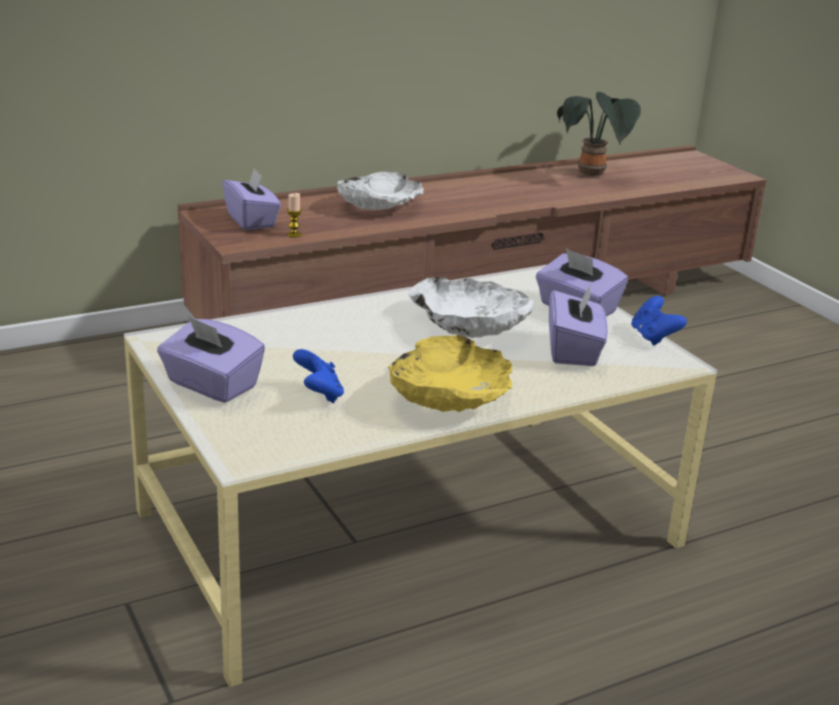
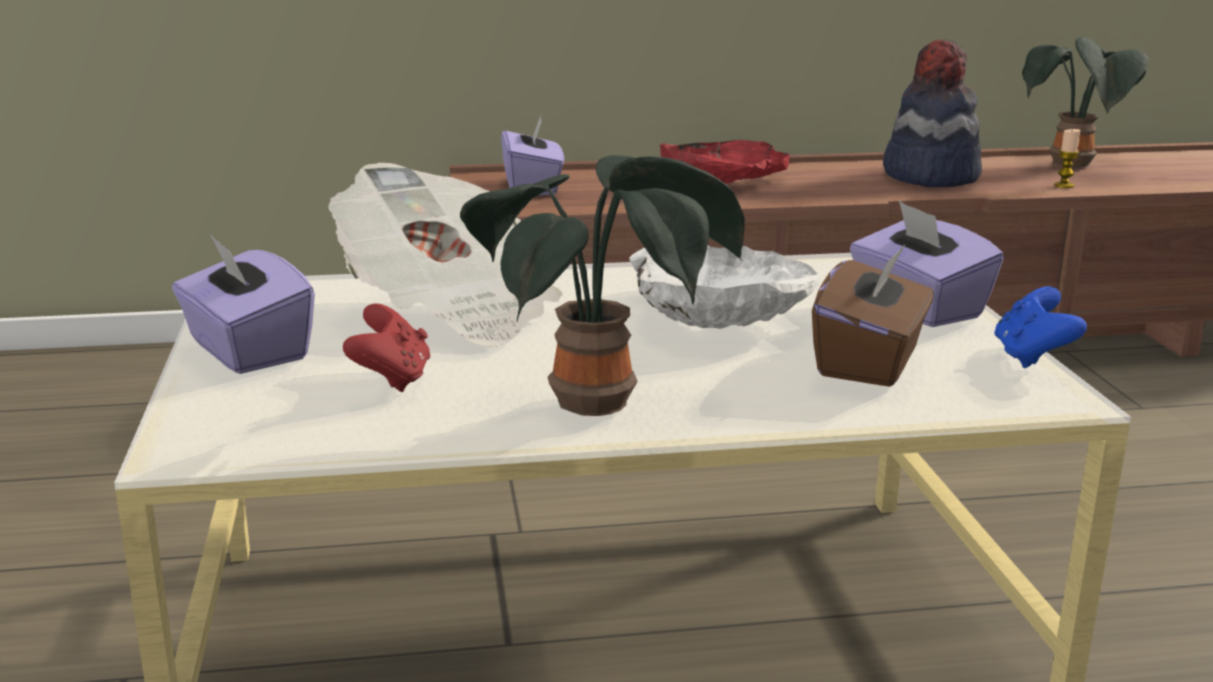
camera: 20 degrees right, 5 degrees down
candle [287,193,302,237] -> candle moved to [1054,129,1080,188]
blue game controller [293,349,344,403] -> red game controller [343,304,430,392]
white bowl [337,172,423,210] -> red bowl [660,140,790,184]
yellow bowl [389,335,512,412] -> potted plant [460,155,745,416]
purple tissue box [549,284,608,366] -> brown tissue box [812,245,934,387]
none -> newspaper [328,163,563,347]
none -> hat [883,39,982,187]

